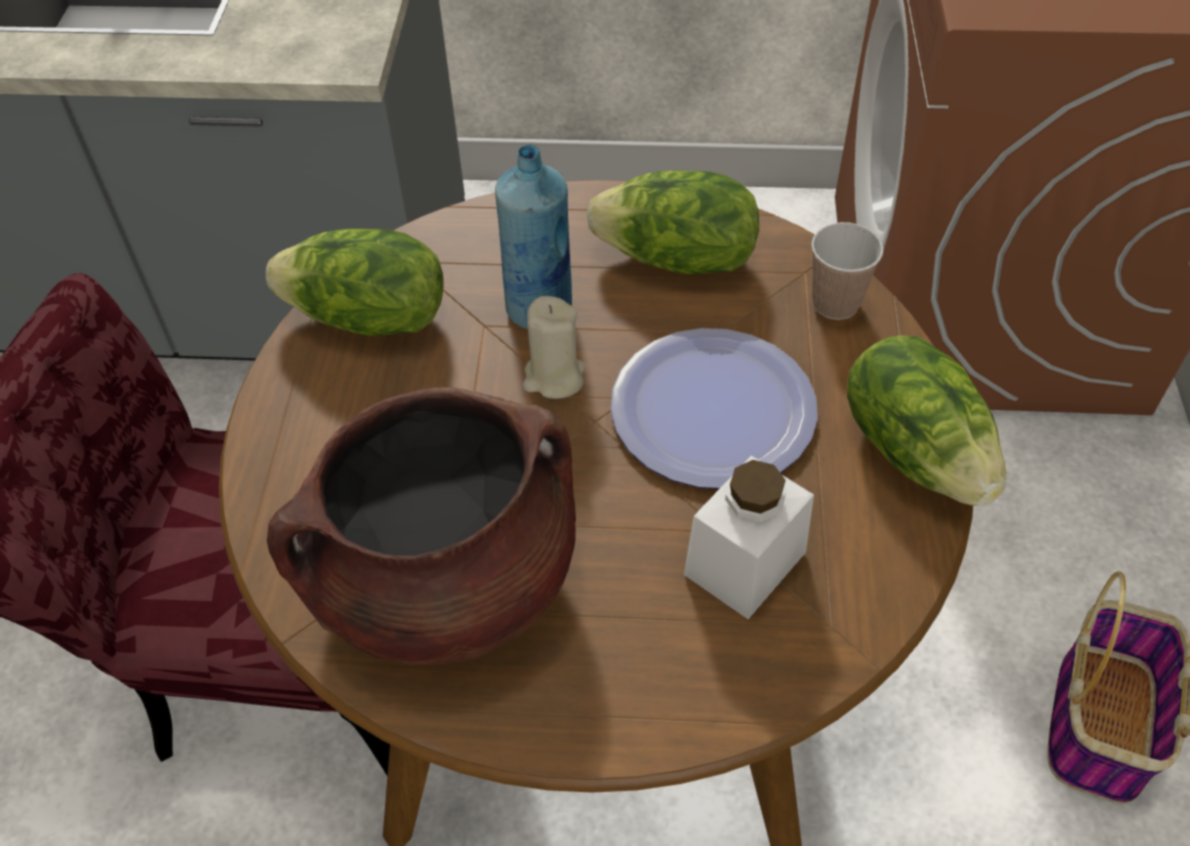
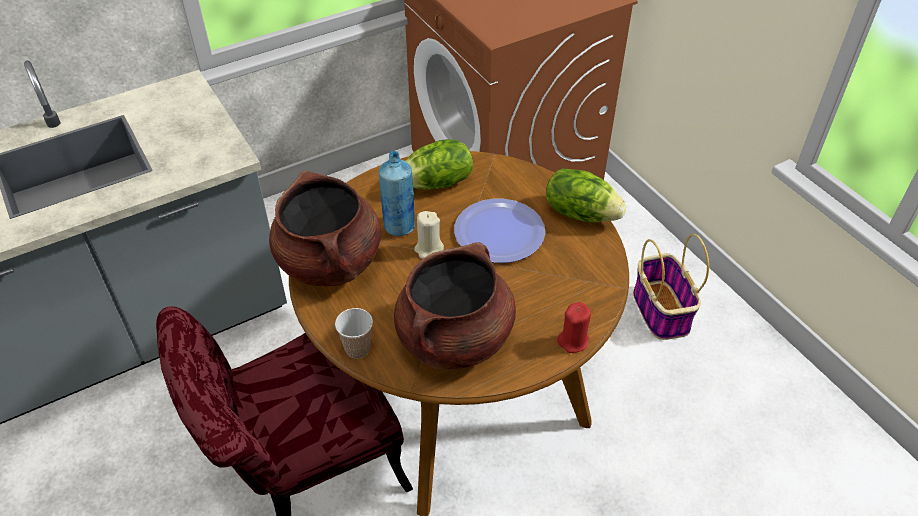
camera: 35 degrees left, 5 degrees down
lettuce [266,228,444,336] -> brown cooking pot [269,170,381,286]
white jar [684,456,814,619] -> none
cup [812,222,883,320] -> cup moved to [335,308,373,359]
none -> red candle [557,302,591,353]

